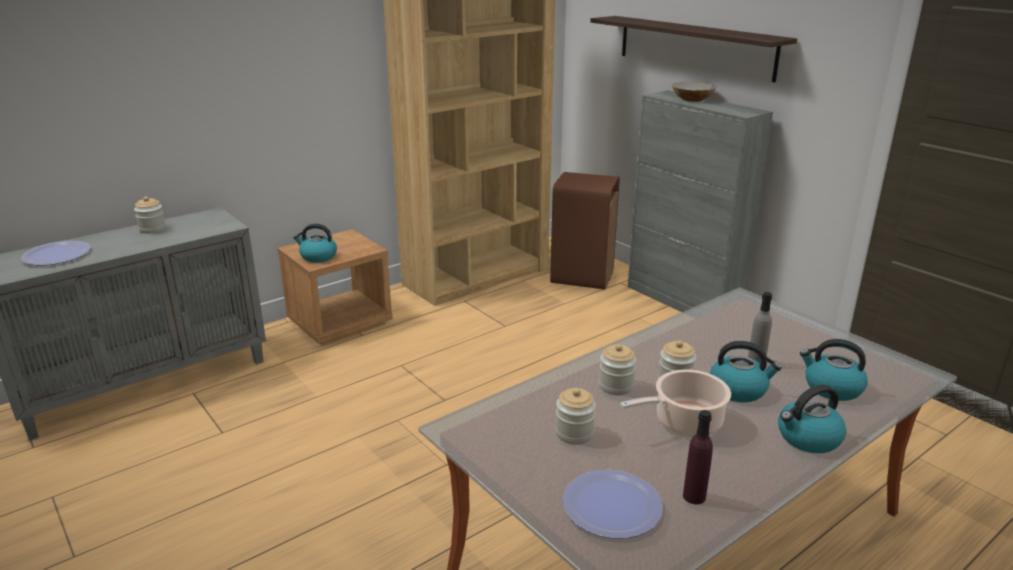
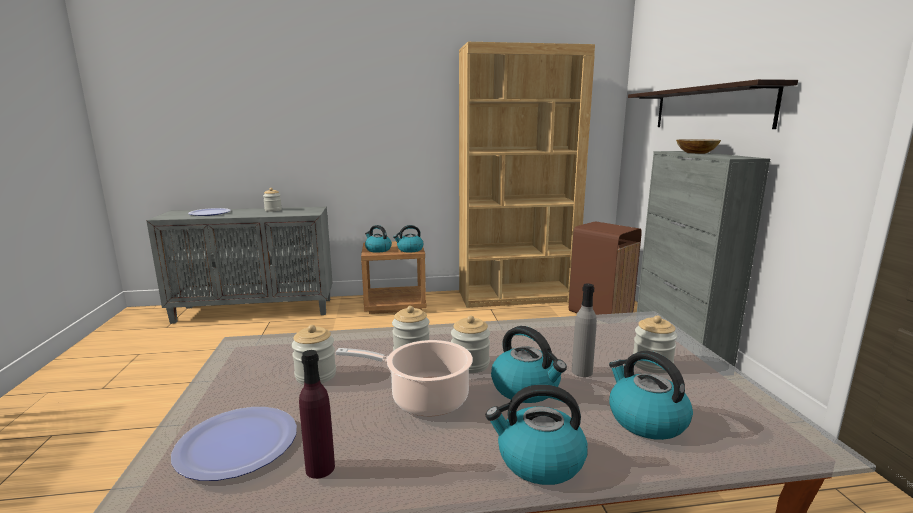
camera: 30 degrees right, 10 degrees down
none -> kettle [393,225,424,253]
none -> jar [633,316,677,373]

